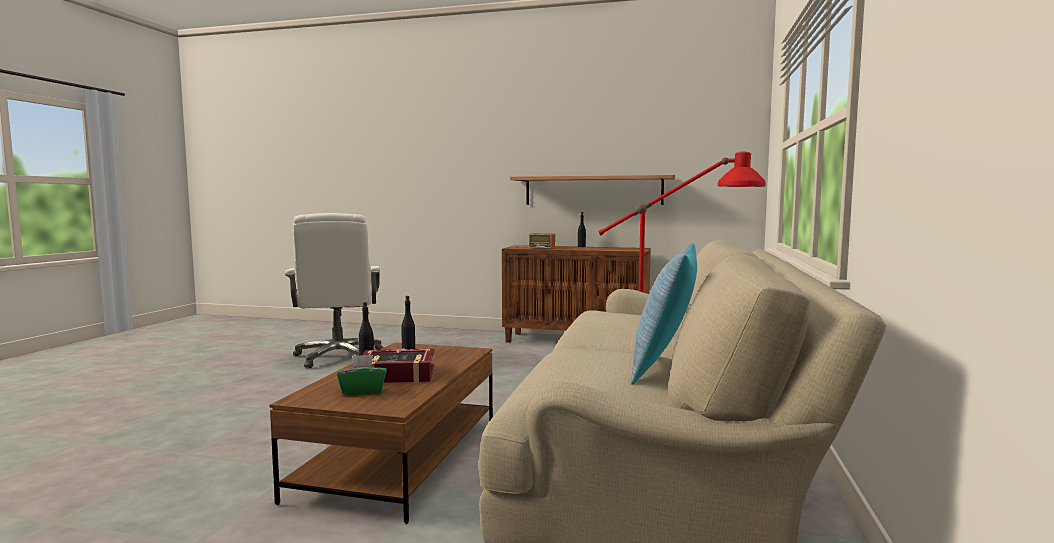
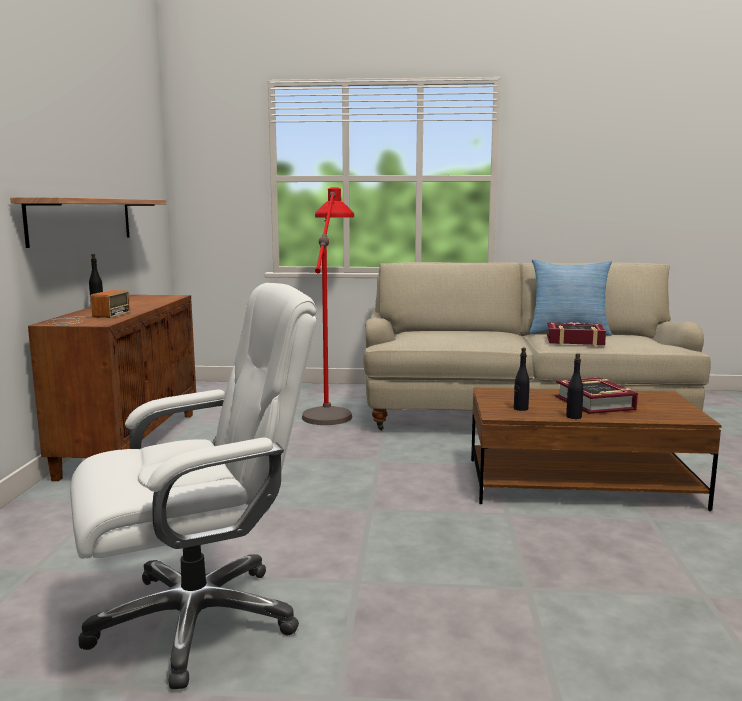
camera: 100 degrees left, 5 degrees up
green tissue box [337,355,387,395] -> none
none -> book [547,322,606,346]

